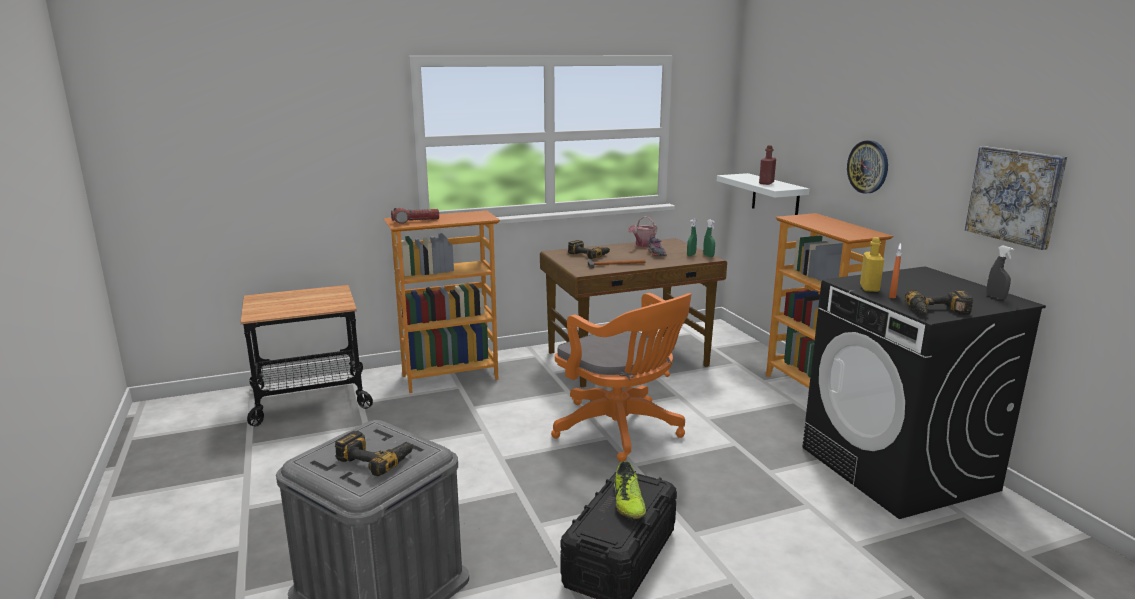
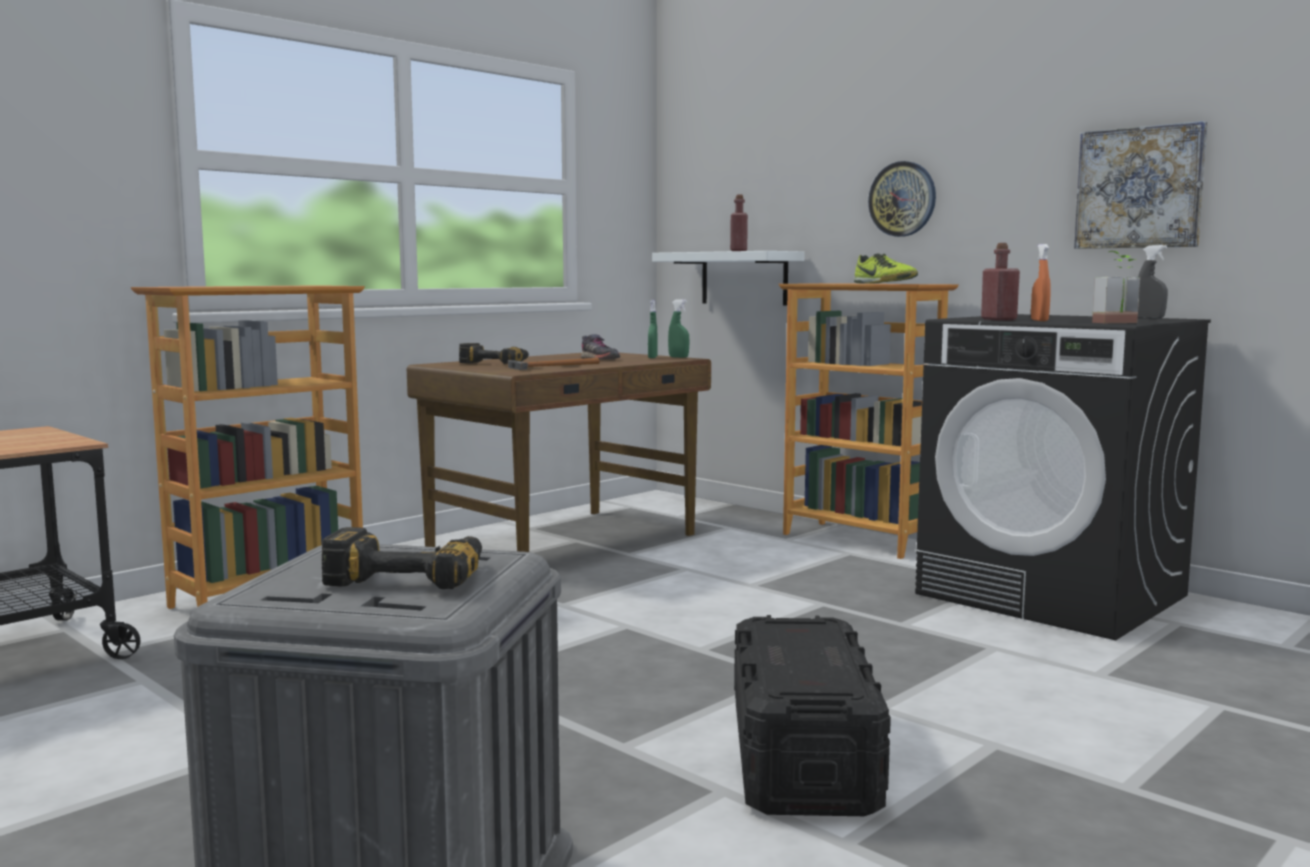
camera: 25 degrees left, 10 degrees down
flashlight [391,208,439,224] -> none
orange office chair [551,293,692,462] -> none
shoe [614,461,646,519] -> shoe moved to [854,254,918,284]
watering can [628,216,657,247] -> none
yellow bottle [860,237,884,292] -> red bottle [981,243,1020,320]
power drill [905,290,973,315] -> potted plant [1092,251,1140,323]

